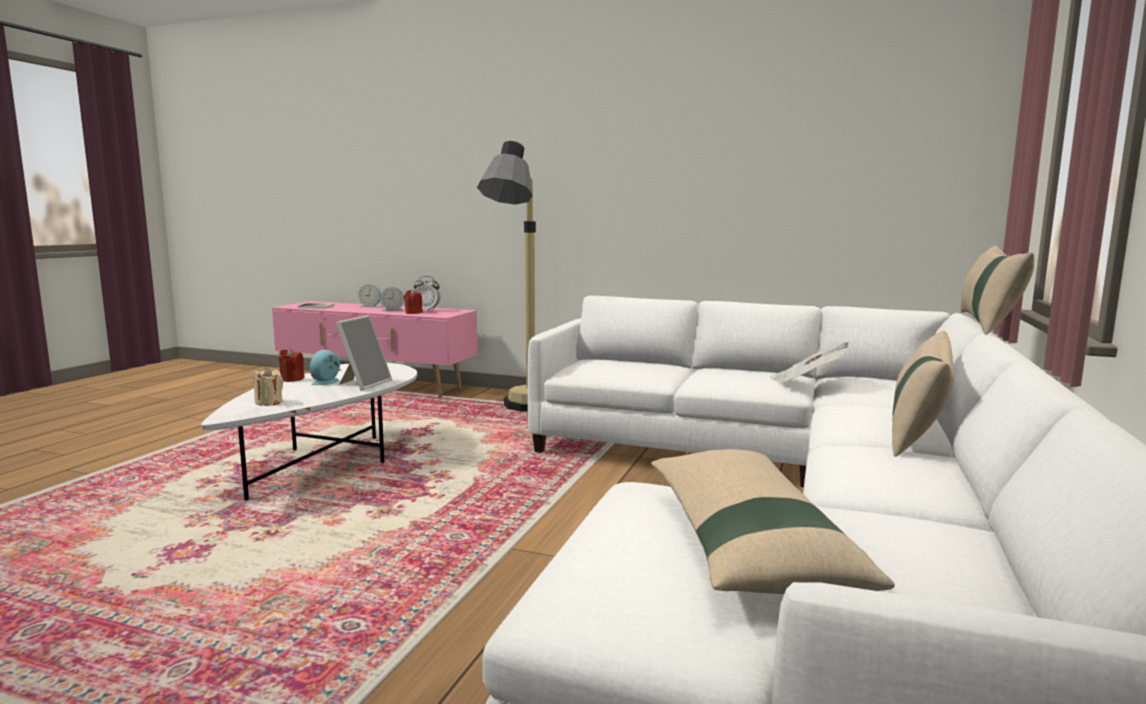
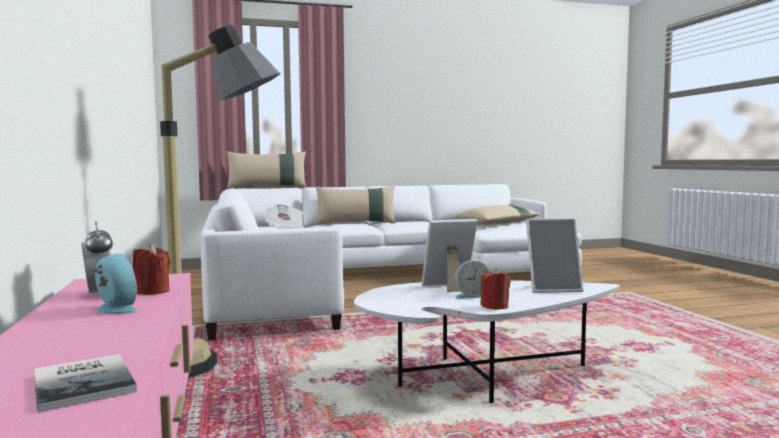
camera: 125 degrees left, 5 degrees down
beige candle [253,367,283,406] -> picture frame [526,218,584,293]
alarm clock [358,284,381,308] -> none

